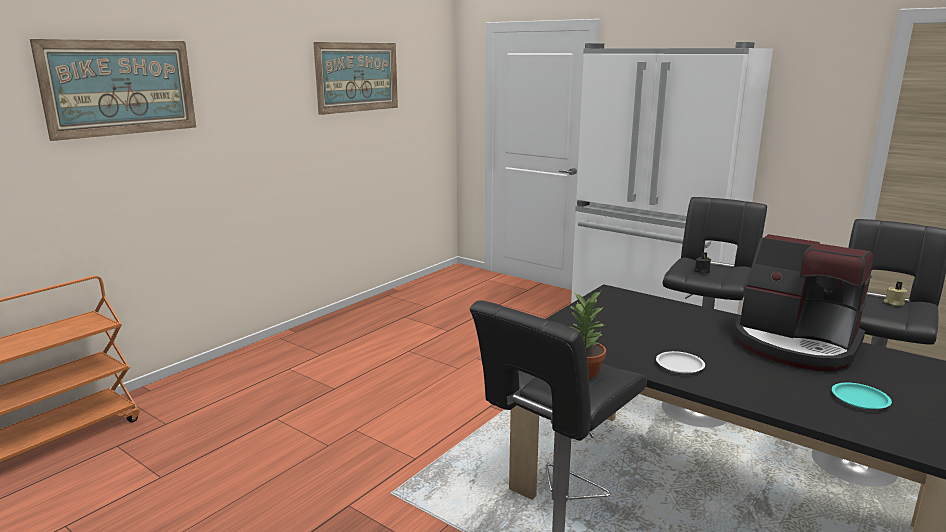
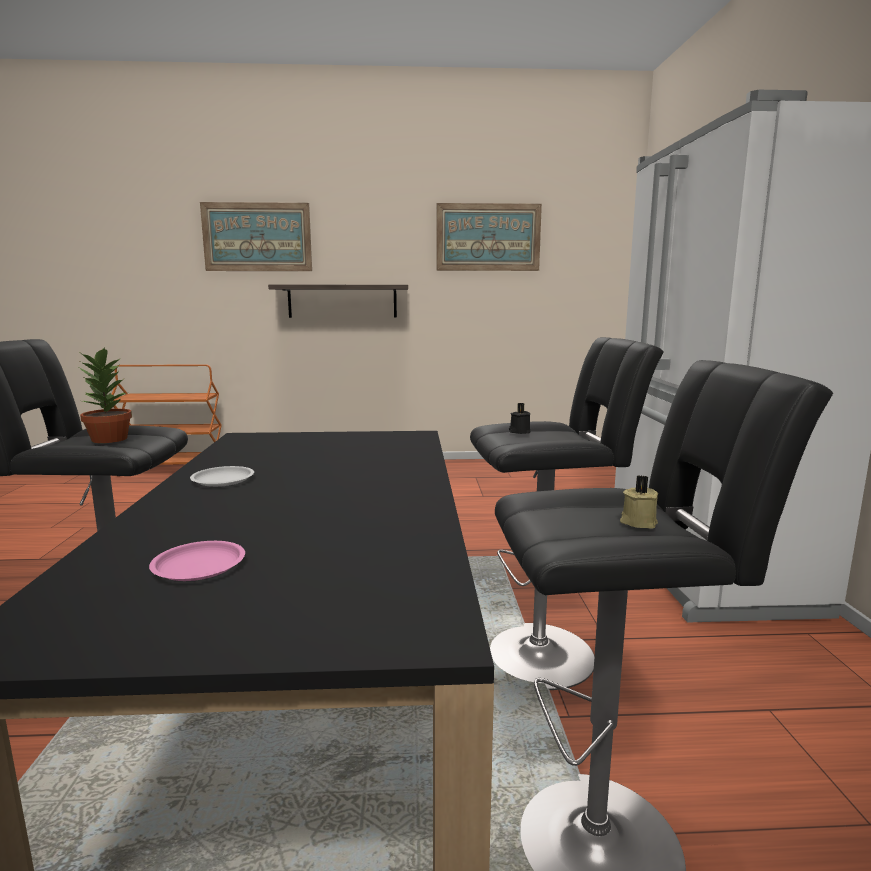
camera: 50 degrees right, 5 degrees down
coffee machine [734,234,873,371] -> none
turquoise plate [832,383,892,409] -> pink plate [149,541,245,581]
none -> shelf [268,285,408,318]

